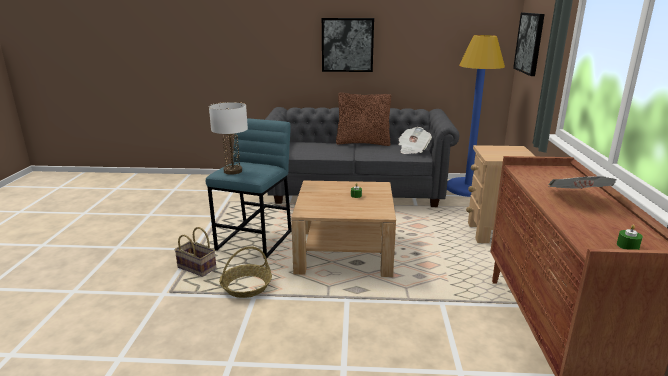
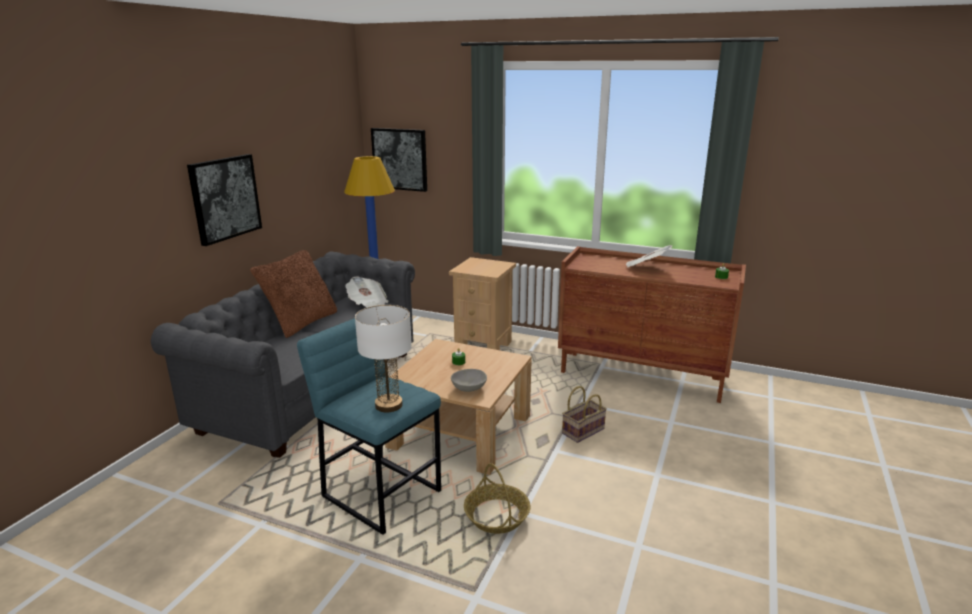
camera: 70 degrees left, 0 degrees up
basket [174,227,217,277] -> basket moved to [562,386,607,443]
none -> grey bowl [451,369,487,392]

